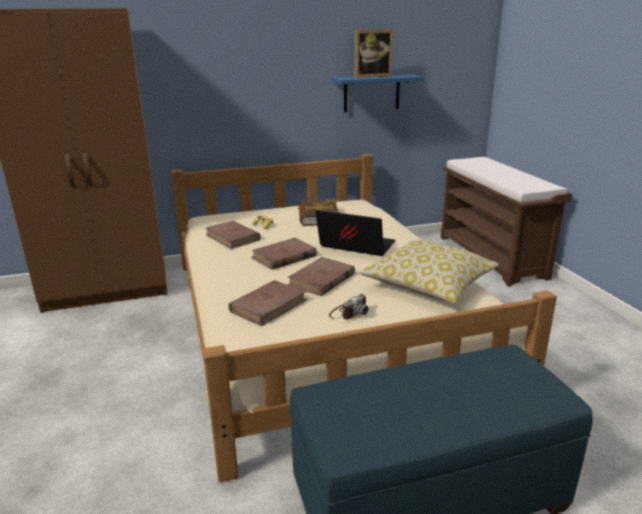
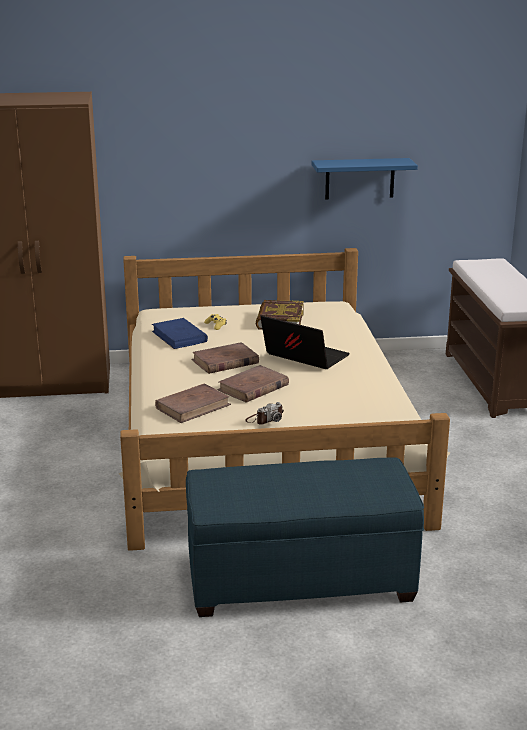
camera: 10 degrees right, 0 degrees up
brown book [205,221,261,249] -> blue book [152,318,208,349]
picture frame [355,29,393,78] -> none
pillow [359,240,499,303] -> none

